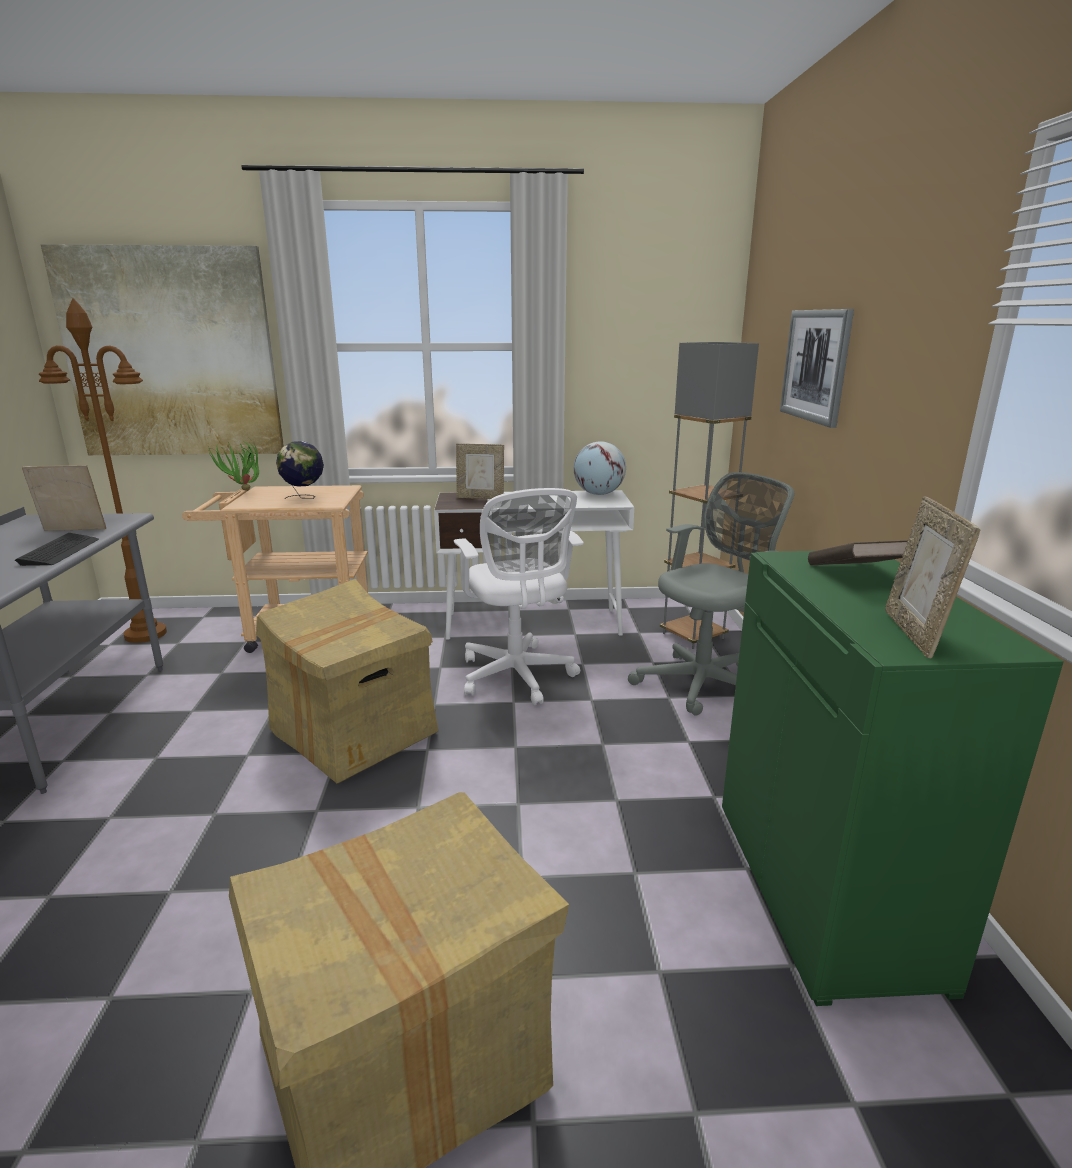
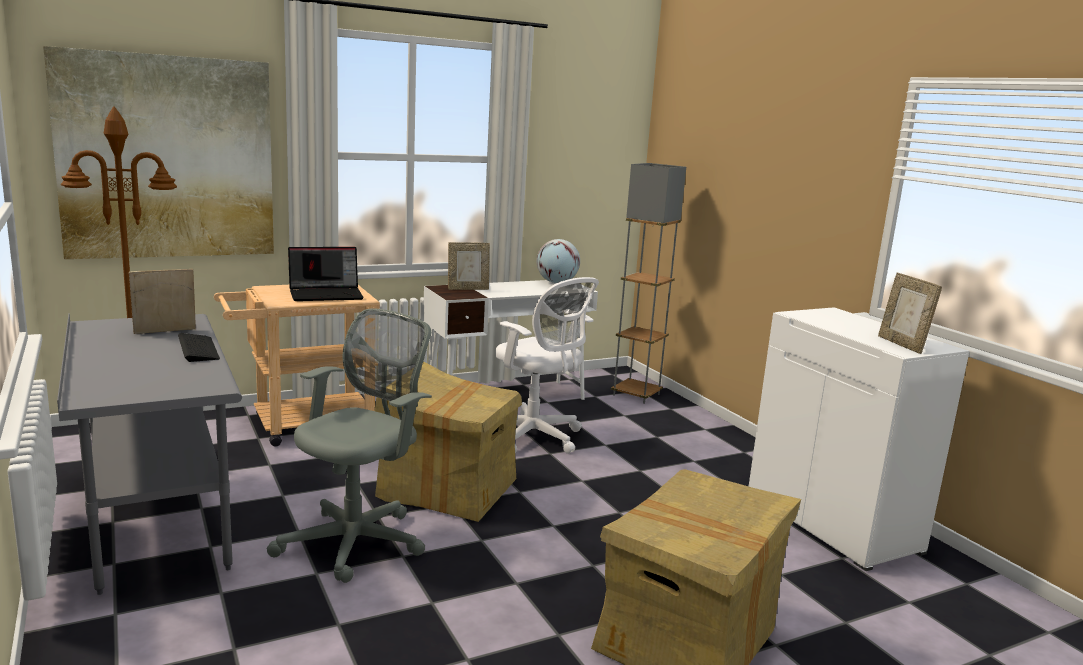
camera: 25 degrees left, 5 degrees down
potted plant [208,440,259,491] -> none
globe [276,441,324,499] -> laptop [288,247,364,301]
grey office chair [628,472,794,716] -> grey office chair moved to [267,308,432,583]
green cabinet [722,551,1064,1006] -> white cabinet [749,307,969,571]
picture [780,309,854,428] -> none
brown book [808,540,908,565] -> none

